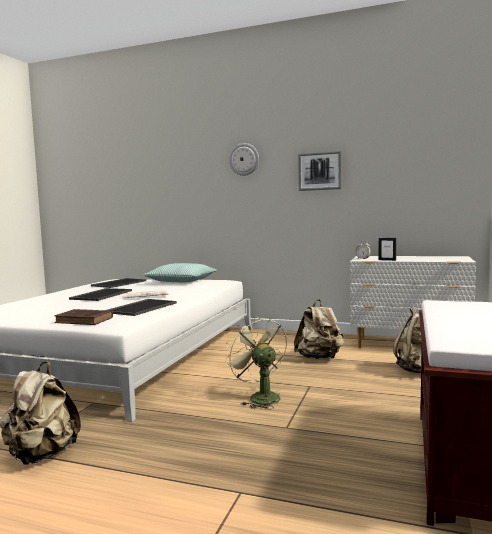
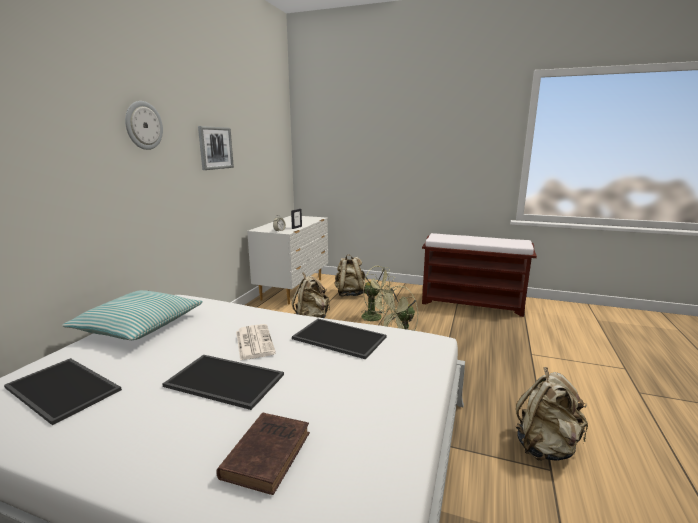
camera: 90 degrees left, 10 degrees up
brown book [55,309,113,325] -> brown book moved to [216,412,310,495]
none -> green fan [361,266,397,324]

